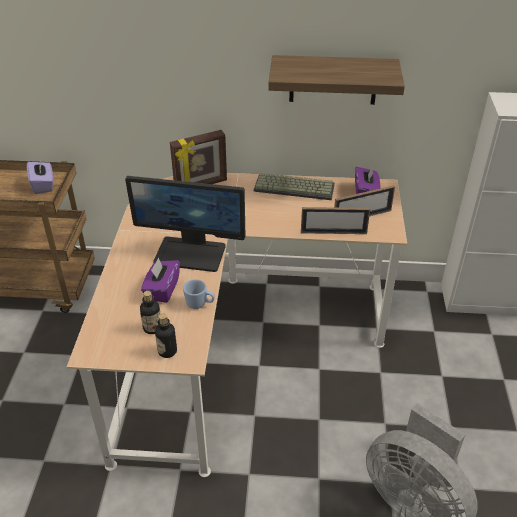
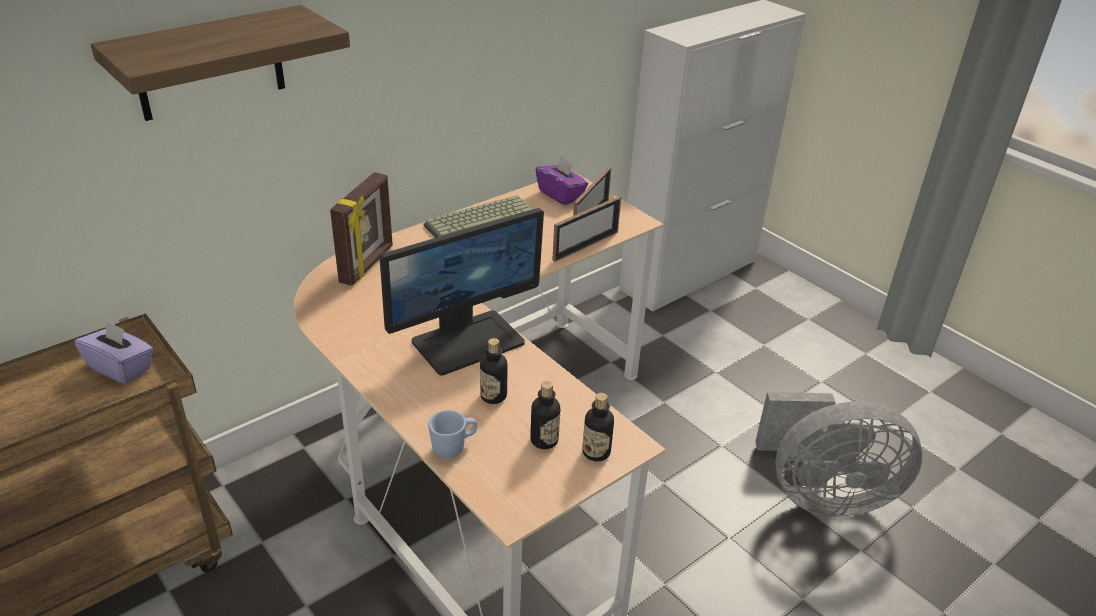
camera: 45 degrees left, 5 degrees down
purple tissue box [141,258,180,303] -> bottle [480,338,508,404]
blue mug [183,279,215,309] -> blue mug moved to [428,410,477,458]
shelf [268,55,405,105] -> shelf moved to [91,5,350,121]

